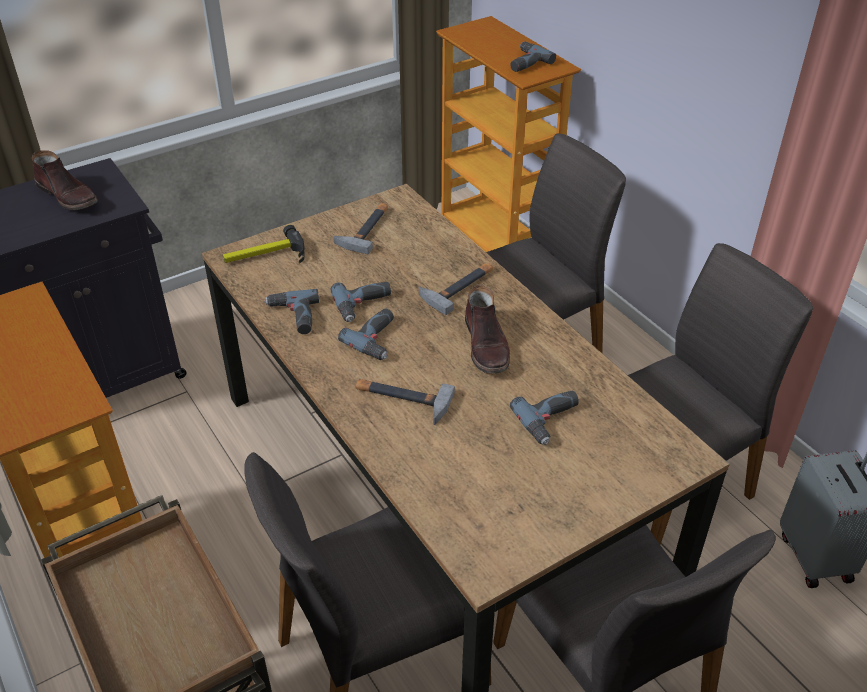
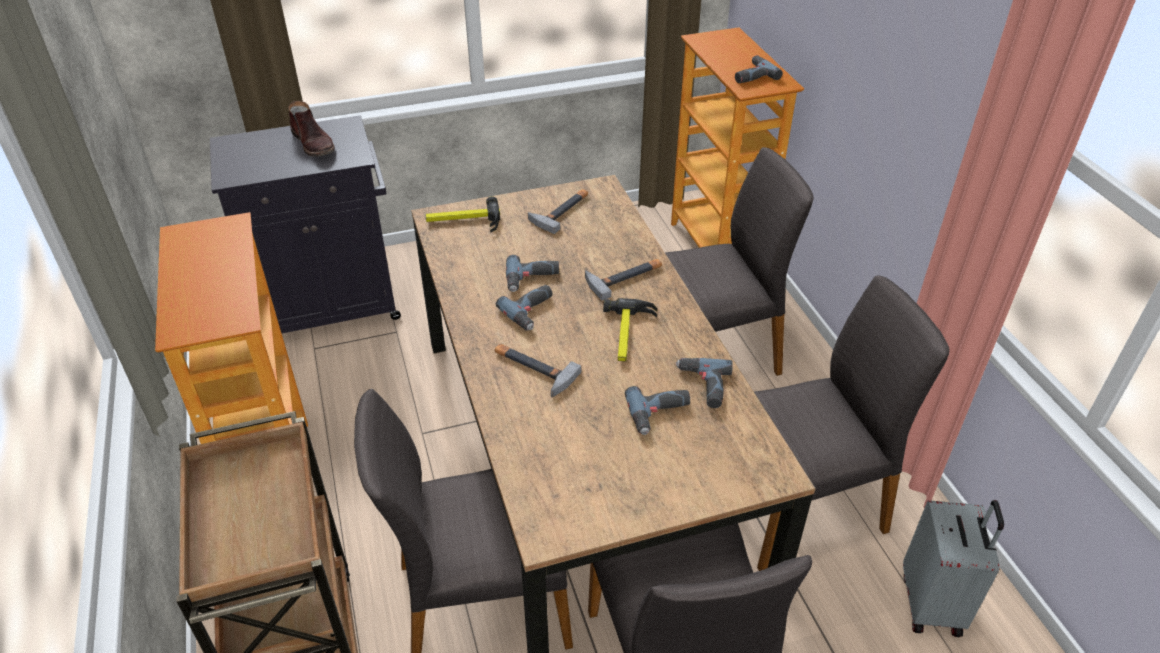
camera: 15 degrees right, 0 degrees up
power drill [264,289,319,334] -> power drill moved to [676,358,733,408]
brown boot [465,285,510,373] -> hammer [603,298,657,361]

